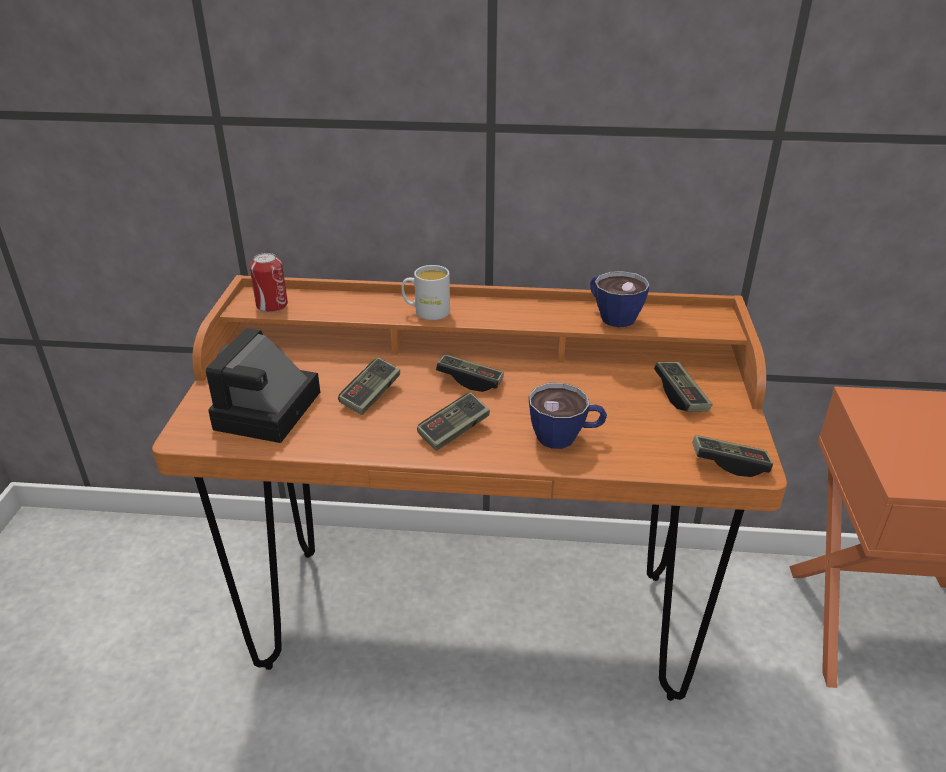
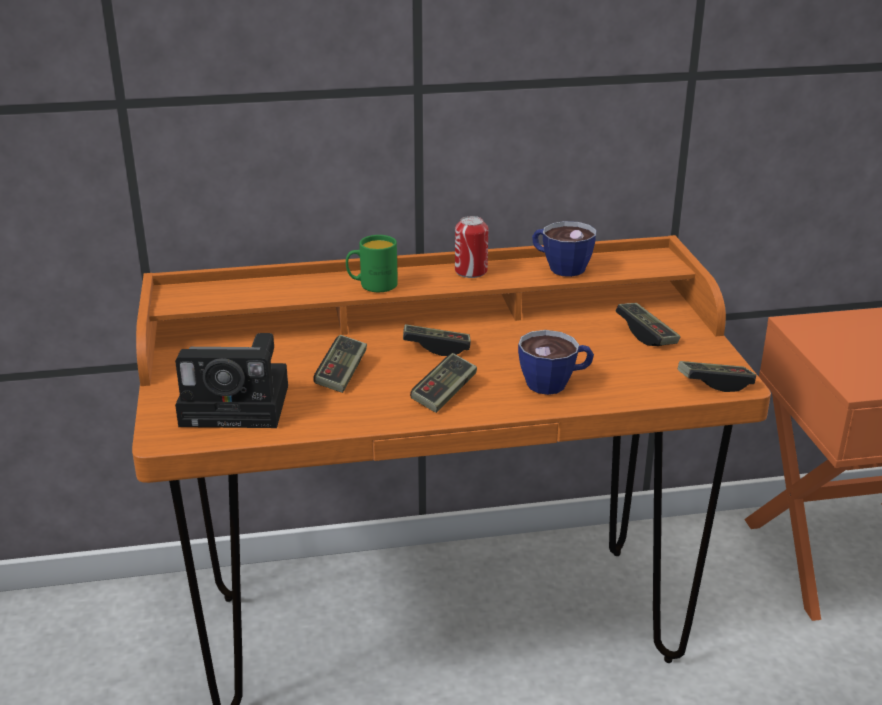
camera: 15 degrees left, 5 degrees down
camera [206,328,320,443] -> camera turned 90 degrees counterclockwise [175,333,288,428]
can [249,253,288,313] -> can moved to [455,216,488,278]
white mug [401,265,450,320] -> green mug [346,235,398,292]

